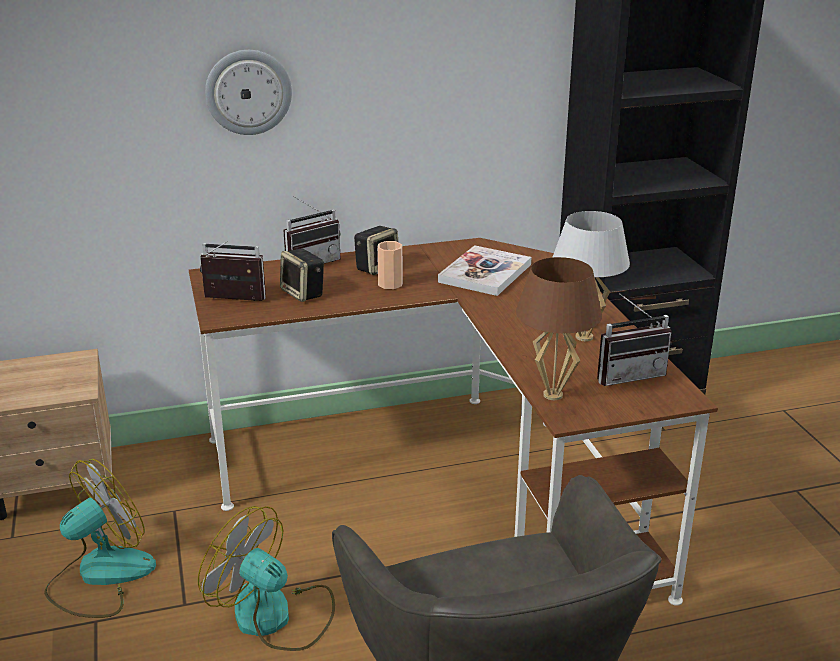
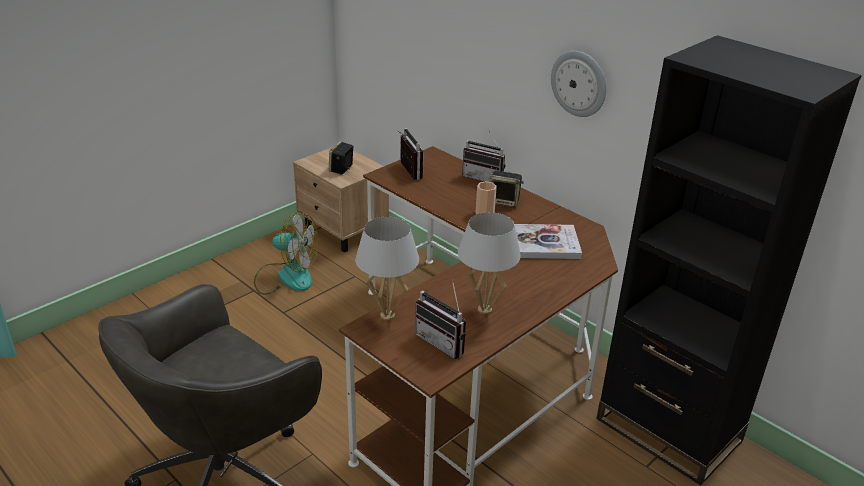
camera: 60 degrees right, 5 degrees up
fan [198,506,335,651] -> none
wall clock [205,50,292,135] -> wall clock moved to [551,51,606,117]
speaker [280,248,324,302] -> speaker moved to [329,141,354,175]
brown table lamp [516,257,602,400] -> white table lamp [355,217,419,320]

